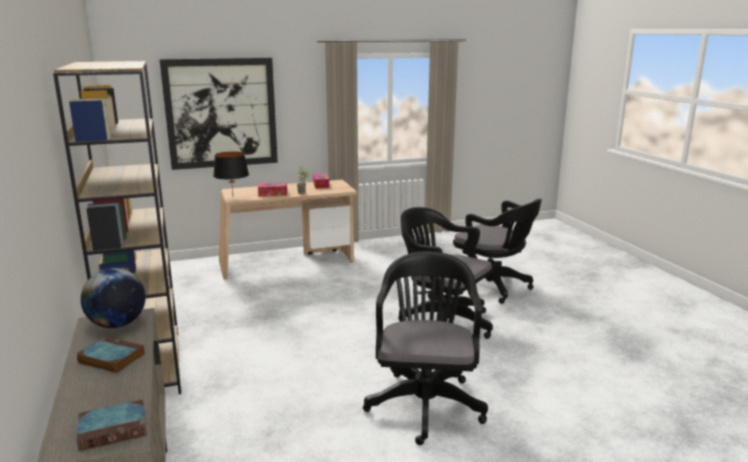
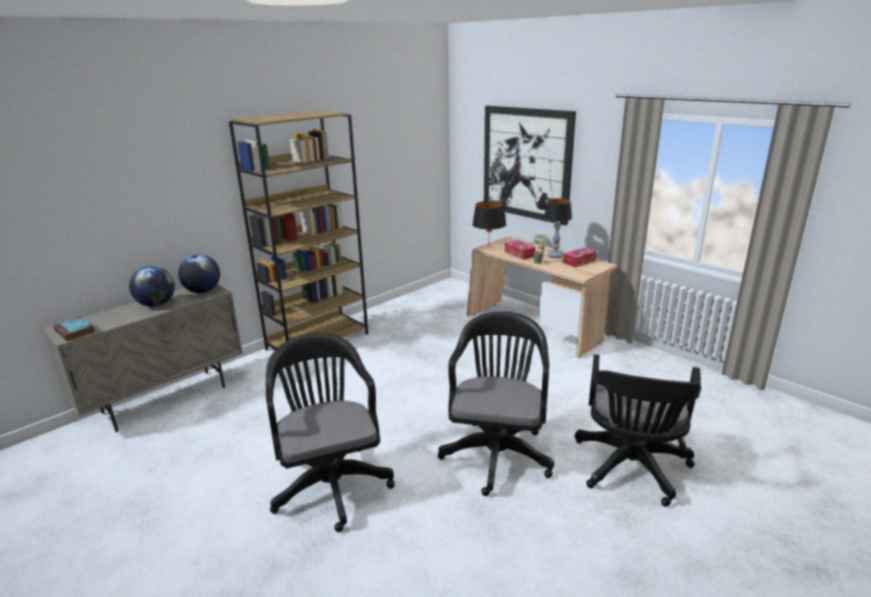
camera: 65 degrees right, 5 degrees up
book [76,337,145,373] -> globe [129,266,175,307]
black office chair [363,251,488,445] -> black office chair turned 90 degrees counterclockwise [265,333,395,532]
none -> table lamp [544,198,572,258]

